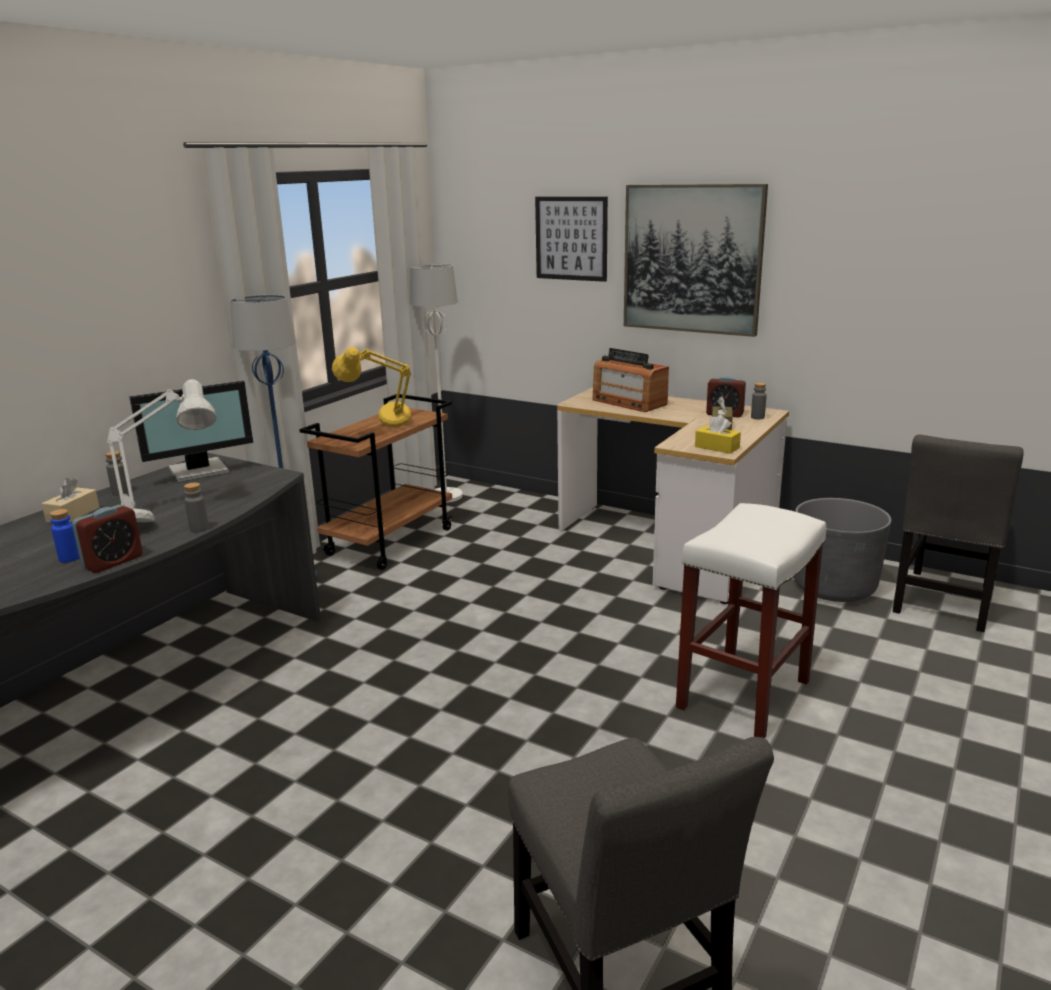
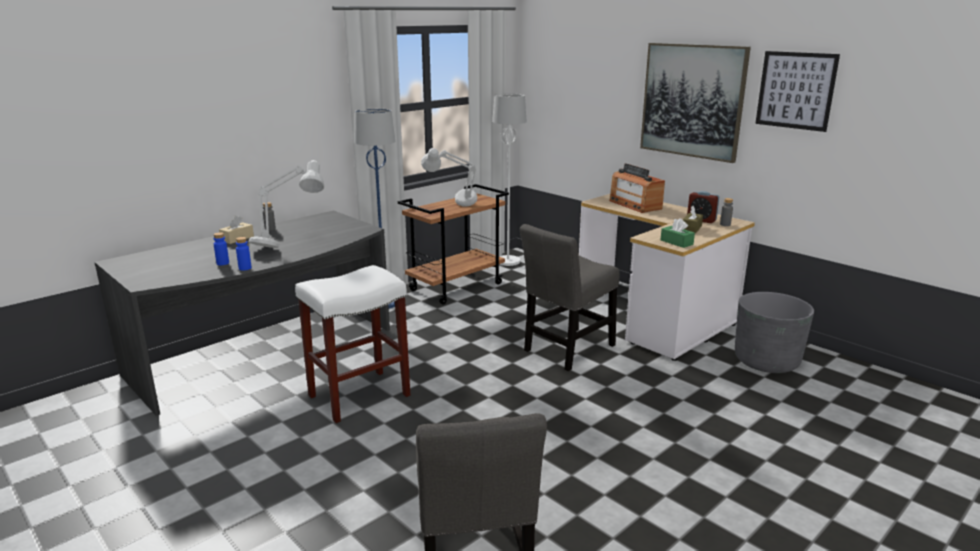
camera: 15 degrees right, 0 degrees up
alarm clock [72,505,143,573] -> blue bottle [236,237,252,271]
monitor [129,380,253,482] -> none
grey bottle [184,482,209,532] -> none
yellow table lamp [332,347,411,427] -> grey table lamp [421,148,477,207]
picture [535,197,608,282] -> picture moved to [755,51,840,132]
white stool [676,503,826,738] -> white stool moved to [295,265,410,423]
yellow tissue box [695,415,741,454] -> green tissue box [660,218,695,248]
grey chair [893,435,1024,632] -> grey chair moved to [520,224,619,371]

